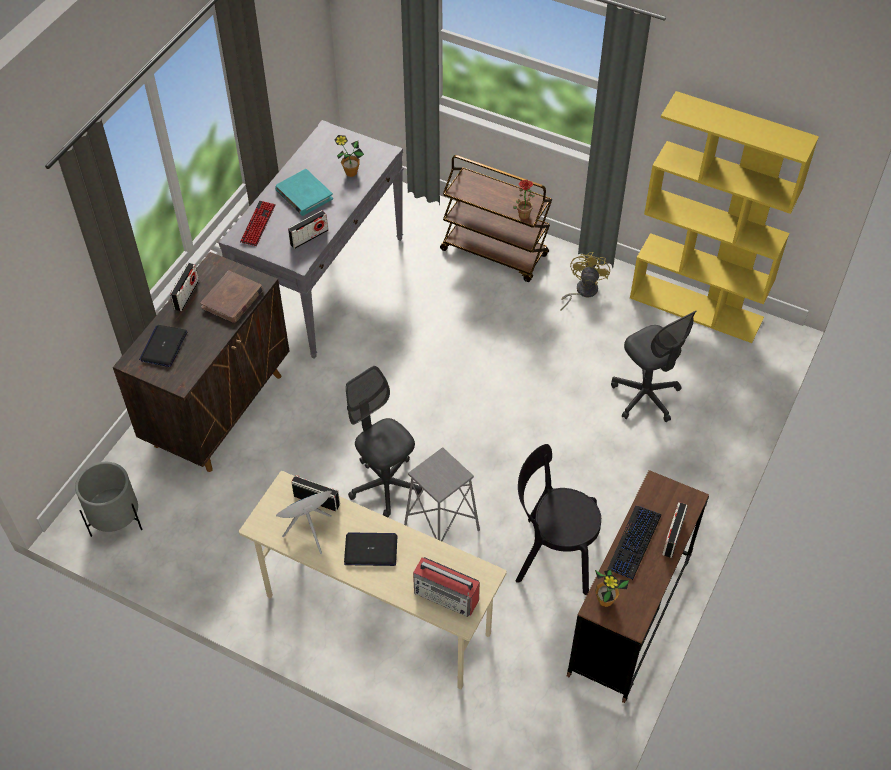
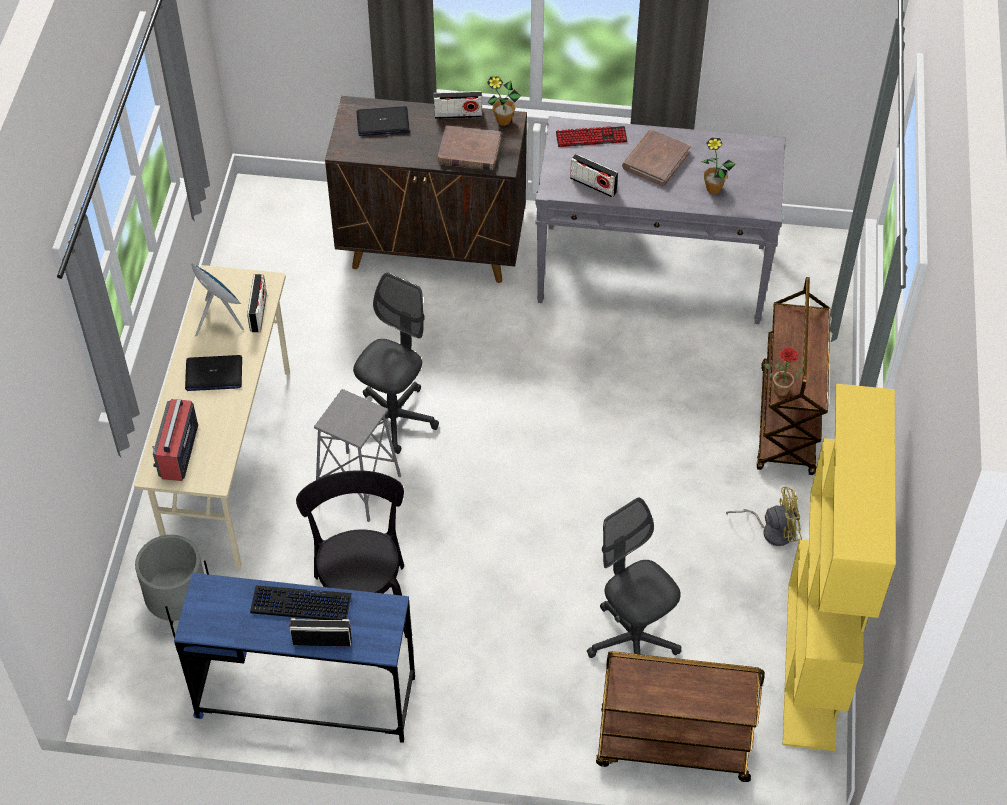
camera: 70 degrees right, 0 degrees up
grey planter [75,462,142,537] -> grey planter moved to [135,535,209,638]
turquoise book [275,169,333,216] -> brown book [622,130,691,187]
laptop [344,532,397,566] -> laptop turned 105 degrees clockwise [185,355,242,391]
brown desk [567,470,709,703] -> blue desk [174,573,415,743]
potted plant [595,570,629,607] -> potted plant moved to [487,77,521,126]
grey office chair [611,311,697,422] -> grey office chair turned 105 degrees clockwise [587,497,681,658]
none -> brown cart [596,651,765,782]

